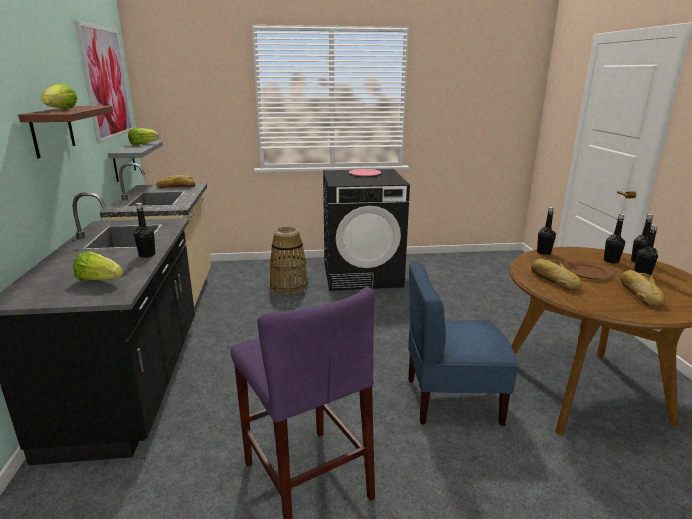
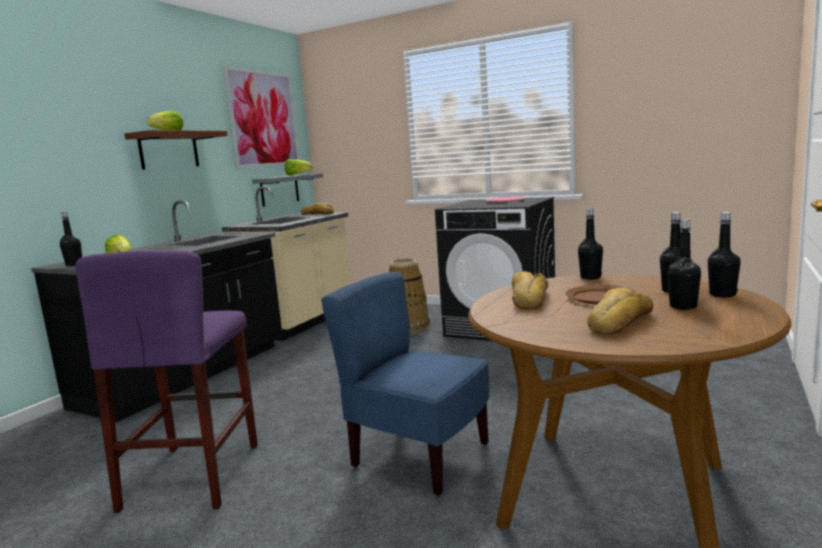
camera: 35 degrees right, 10 degrees down
black bottle [134,203,155,258] -> black bottle moved to [60,212,82,266]

